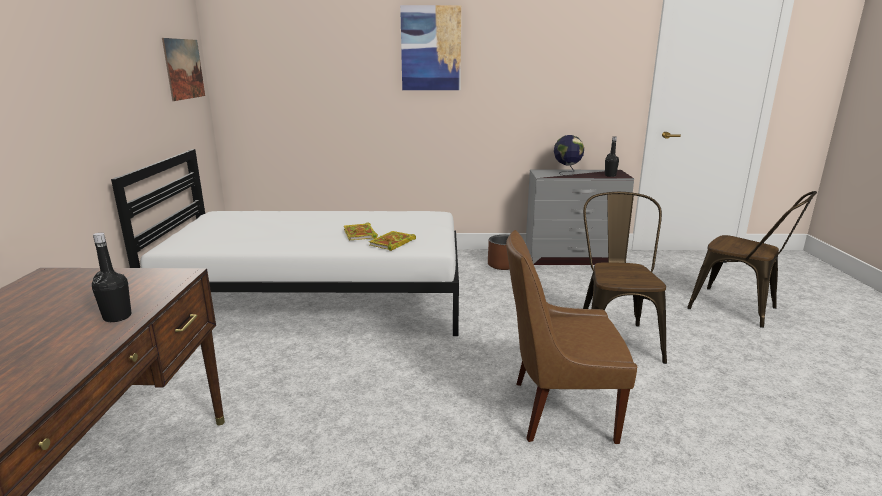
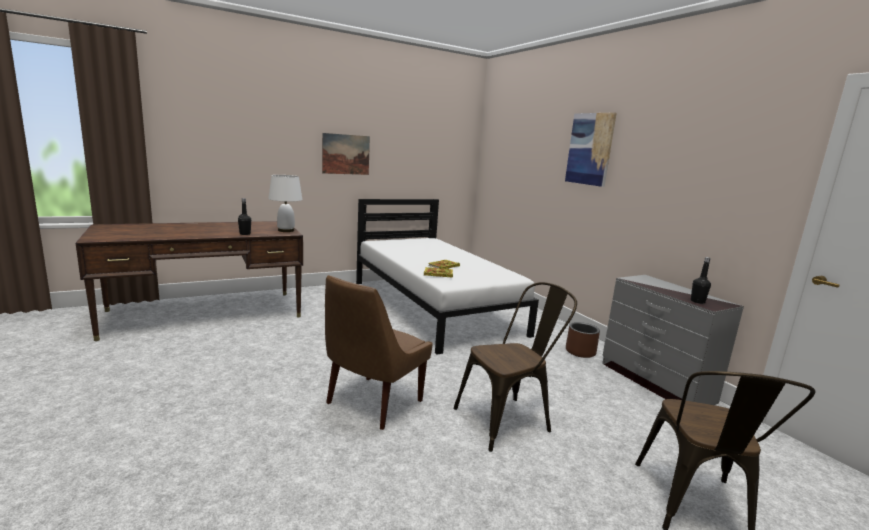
camera: 60 degrees right, 5 degrees down
picture [162,38,205,101] -> picture moved to [322,133,370,175]
brown chair [506,230,637,444] -> brown chair turned 120 degrees counterclockwise [325,275,433,430]
globe [554,135,584,176] -> none
none -> white table lamp [268,175,303,232]

